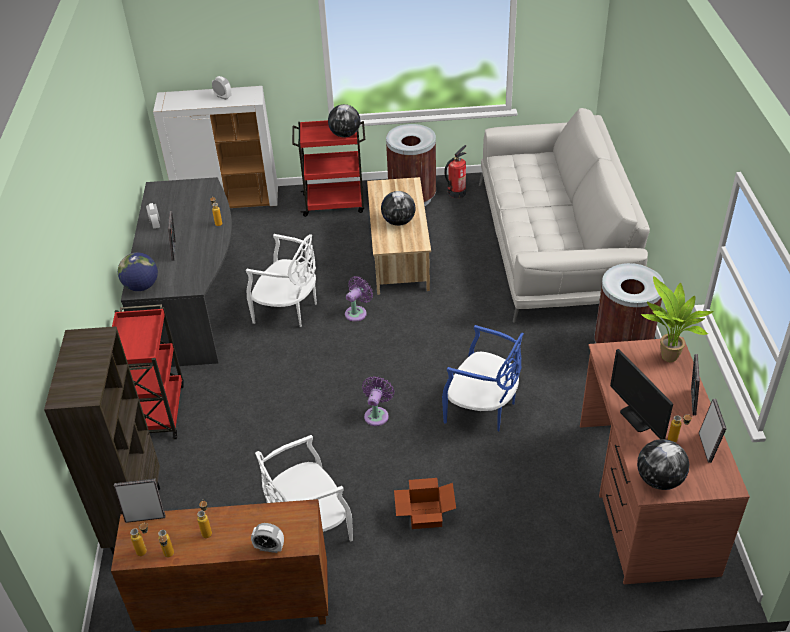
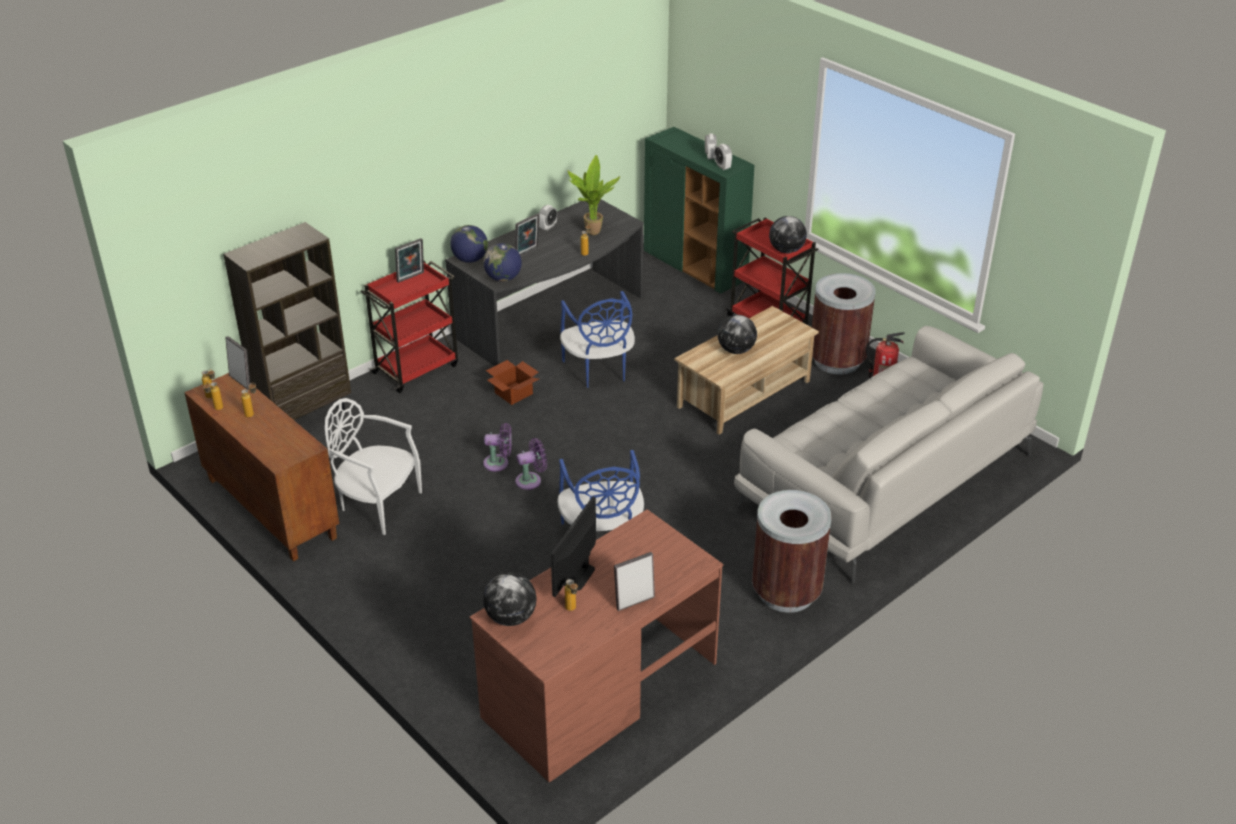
camera: 50 degrees right, 5 degrees down
white cabinet [153,86,278,208] -> green cabinet [644,127,754,294]
white chair [246,234,317,327] -> blue chair [560,291,635,388]
alarm clock [251,523,284,553] -> alarm clock moved to [714,144,732,170]
purple fan [345,276,373,322] -> purple fan moved to [483,423,512,471]
cardboard box [394,478,456,529] -> cardboard box moved to [486,360,539,405]
potted plant [641,276,713,362] -> potted plant moved to [568,155,620,235]
picture frame [699,399,727,463] -> picture frame moved to [395,238,424,283]
none -> globe [484,243,522,282]

